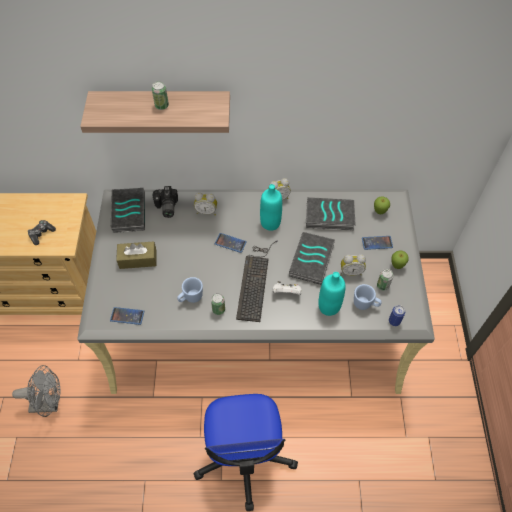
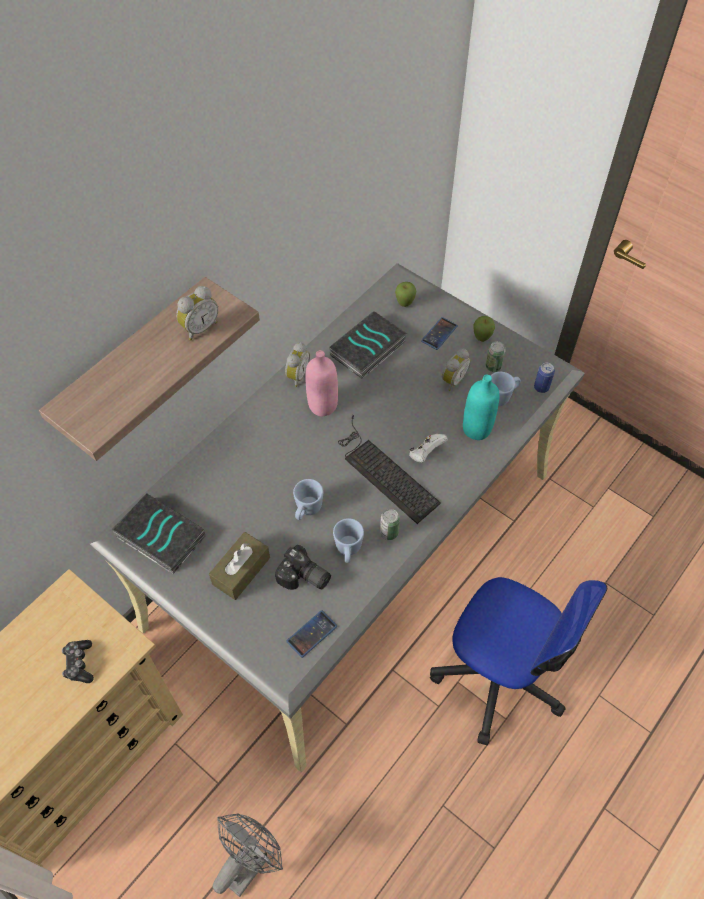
camera: 50 degrees left, 0 degrees up
can [152,81,169,110] -> none
camera [153,186,178,218] -> camera moved to [275,545,331,590]
alarm clock [194,192,217,215] -> alarm clock moved to [176,286,218,341]
phone [214,233,247,253] -> none
turquoise bottle [260,184,282,231] -> pink bottle [305,350,338,416]
book [289,232,335,285] -> none
none -> blue mug [293,479,323,520]

